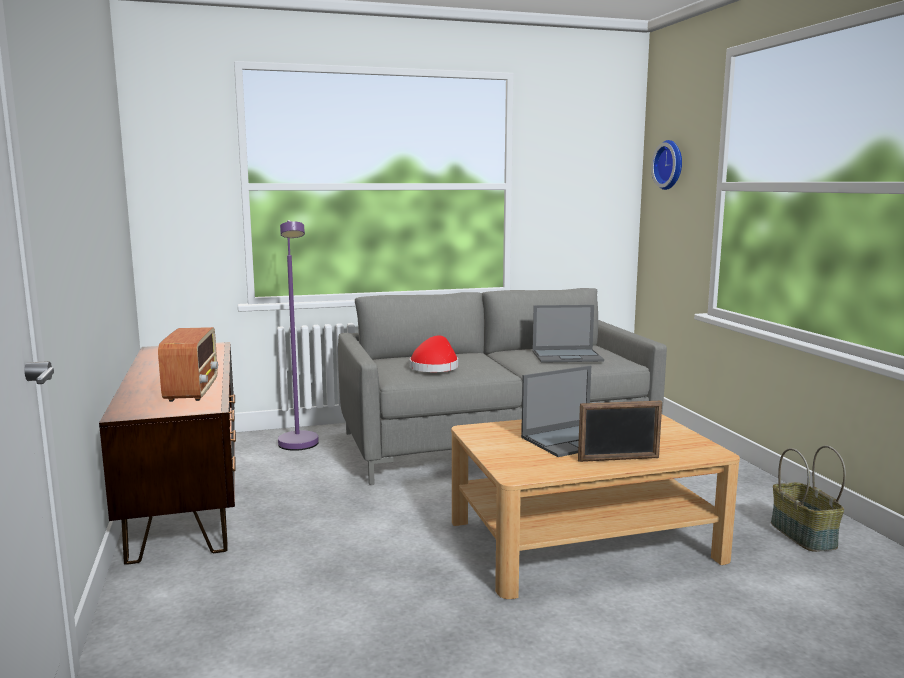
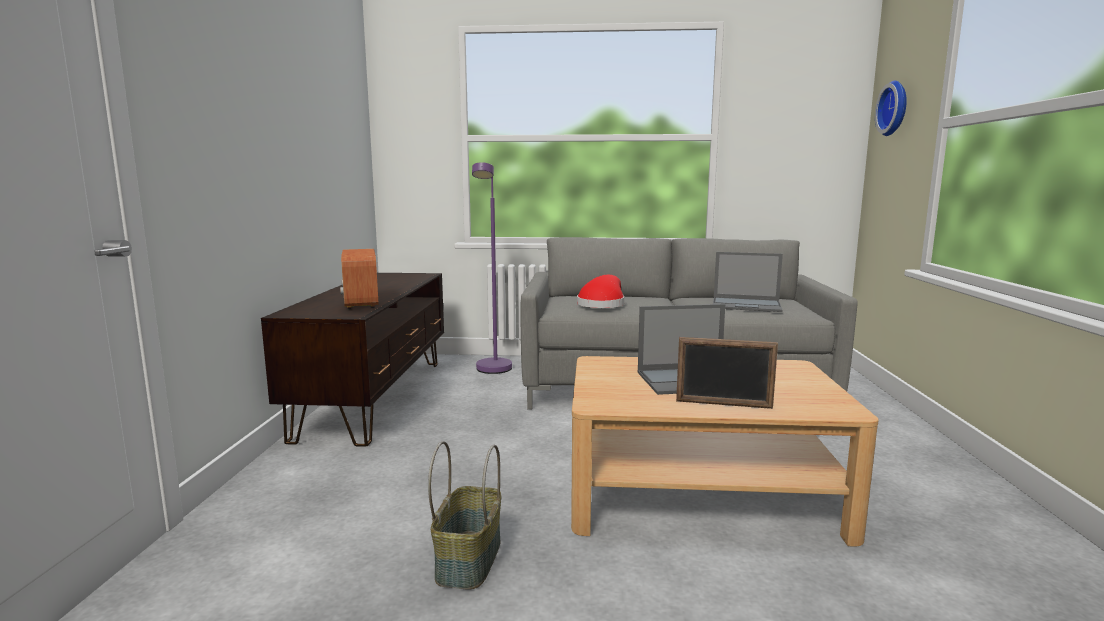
camera: 20 degrees right, 0 degrees up
radio [158,327,218,402] -> radio turned 150 degrees clockwise [340,249,379,309]
basket [771,446,846,552] -> basket moved to [428,441,501,589]

